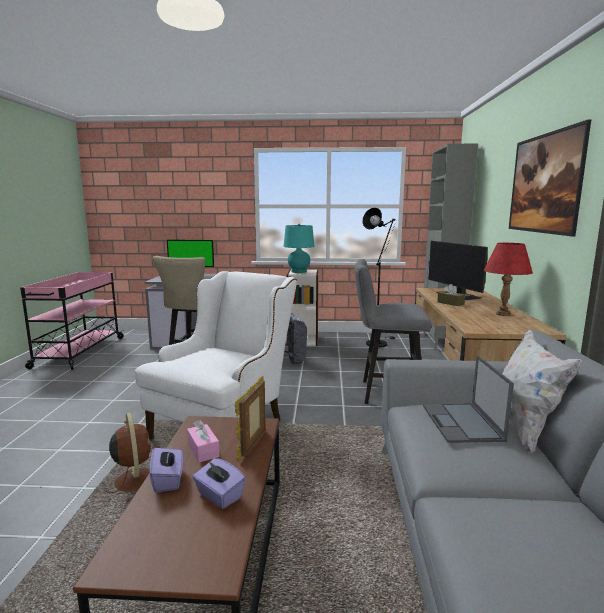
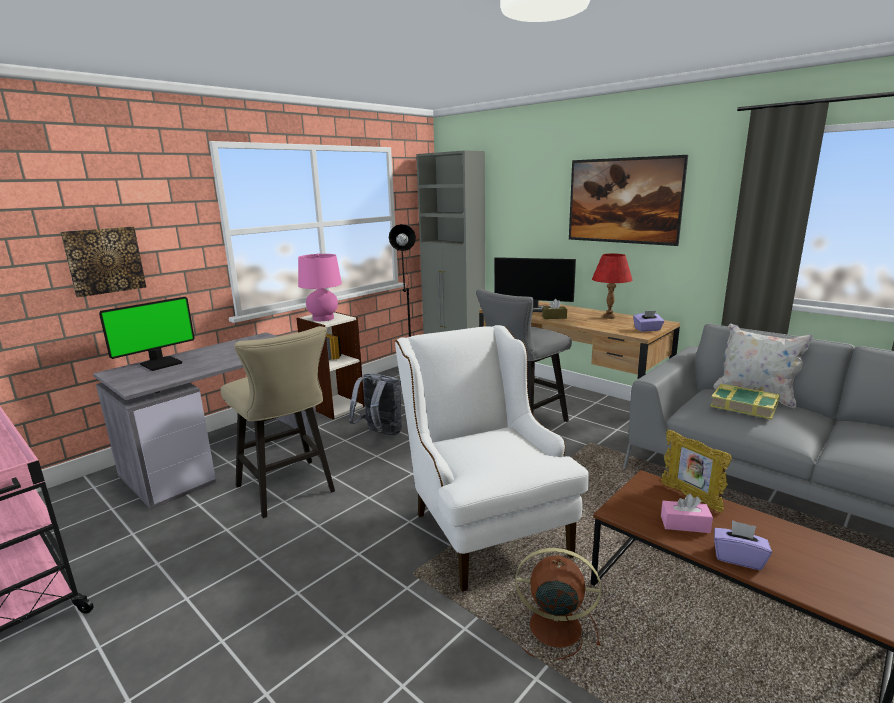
camera: 50 degrees left, 5 degrees up
purple tissue box [193,458,246,509] -> purple tissue box moved to [633,311,664,332]
turquoise table lamp [284,224,315,273] -> pink table lamp [298,253,342,321]
laptop [423,355,514,443] -> book [710,384,780,420]
none -> picture [60,227,146,297]

